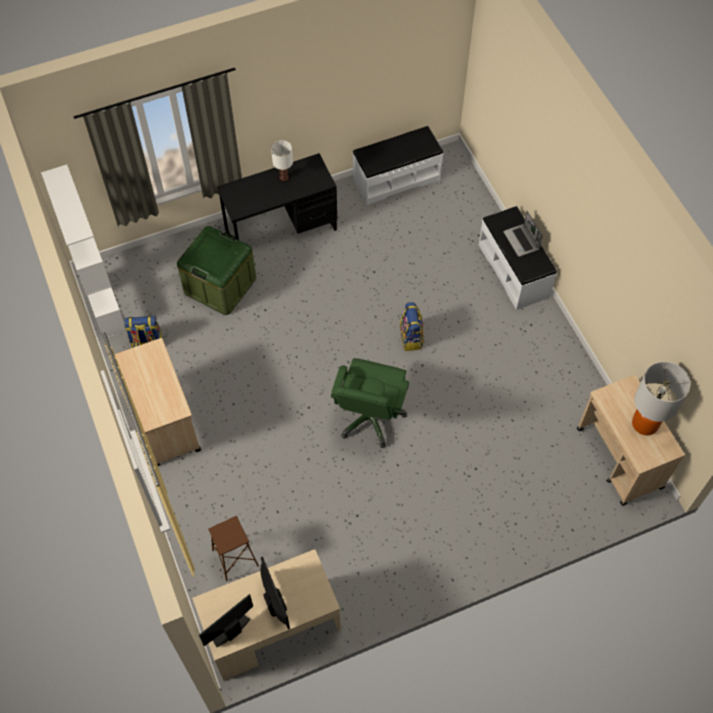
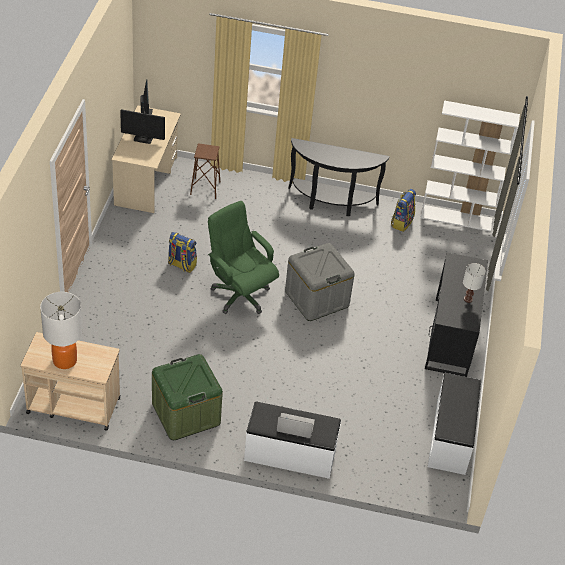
camera: 120 degrees right, 15 degrees down
beige cart [115,338,201,467] -> black console table [288,138,389,216]
green storage box [177,226,256,315] -> green storage box moved to [152,354,223,440]
backpack [400,302,424,351] -> backpack moved to [168,232,197,273]
none -> grey storage box [285,243,355,321]

